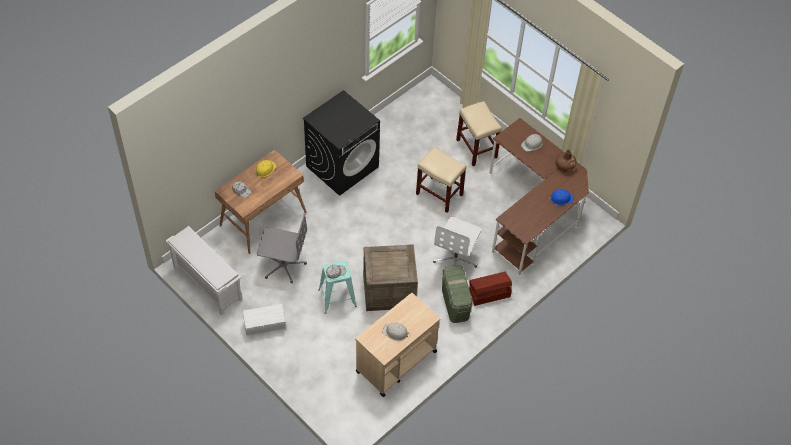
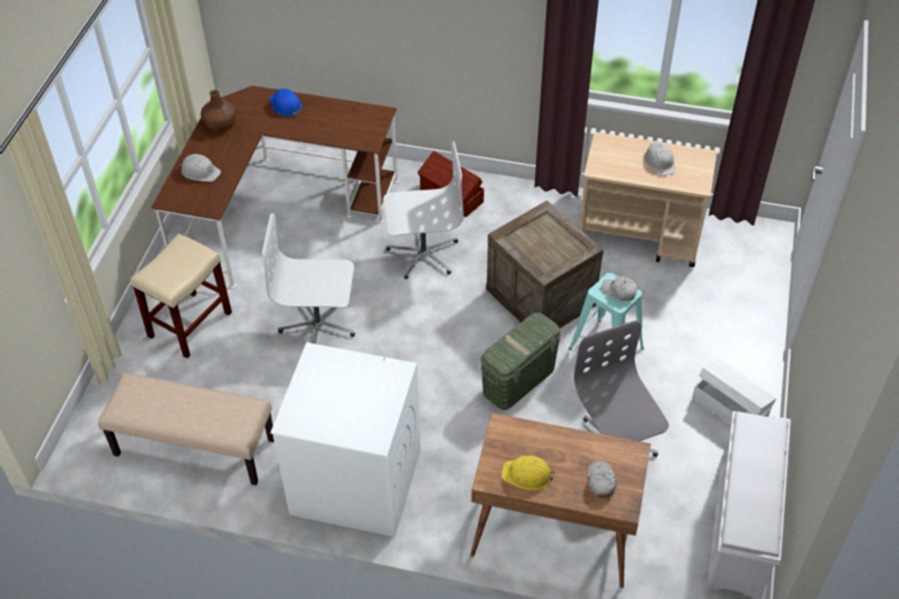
camera: 120 degrees left, 5 degrees down
black washing machine [303,90,380,196] -> white washing machine [270,342,421,537]
beige stool [416,147,467,213] -> white office chair [262,214,355,344]
green storage box [442,265,473,323] -> green storage box moved to [481,313,561,410]
none -> beige bench [98,373,274,485]

